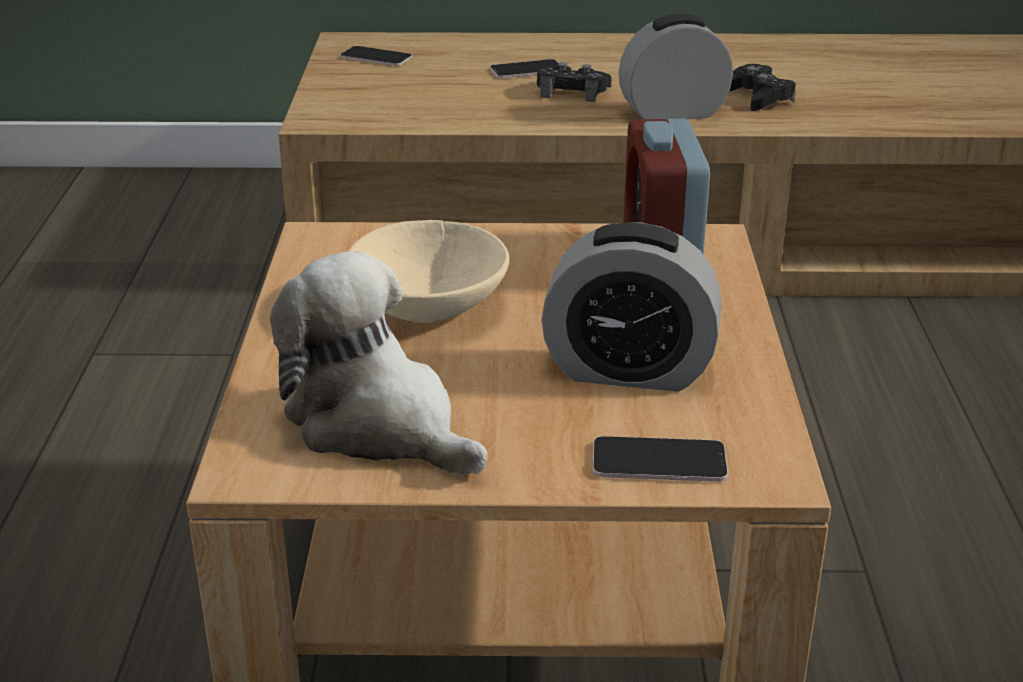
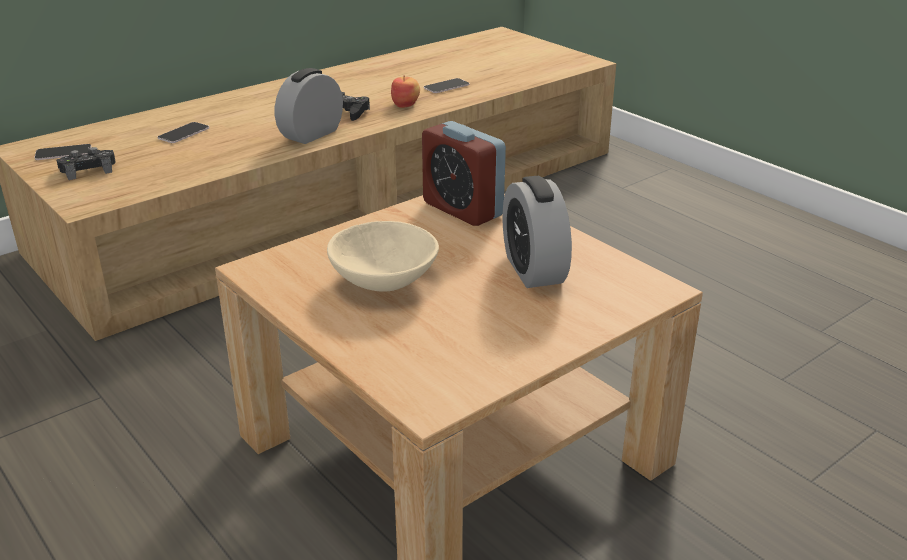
camera: 40 degrees left, 0 degrees up
plush toy [270,251,488,475] -> none
black game controller [537,62,612,102] -> black game controller moved to [57,147,116,180]
alarm clock [541,222,722,392] -> alarm clock turned 105 degrees clockwise [503,176,572,288]
phone [593,436,728,482] -> phone moved to [424,78,470,93]
none -> apple [391,76,420,108]

